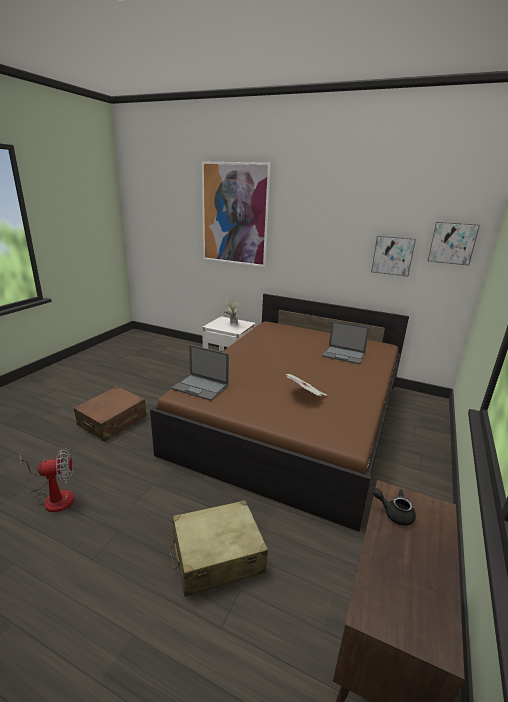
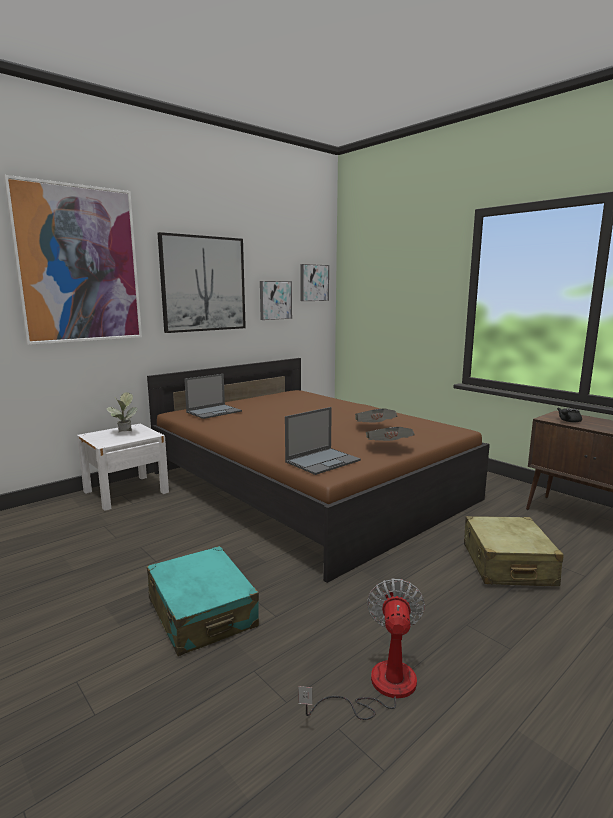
camera: 65 degrees left, 10 degrees down
brown suitcase [74,386,147,441] -> turquoise suitcase [147,546,259,656]
laptop [322,321,369,364] -> laptop moved to [184,374,242,419]
none -> picture [158,232,246,333]
none -> newspaper [366,427,415,441]

